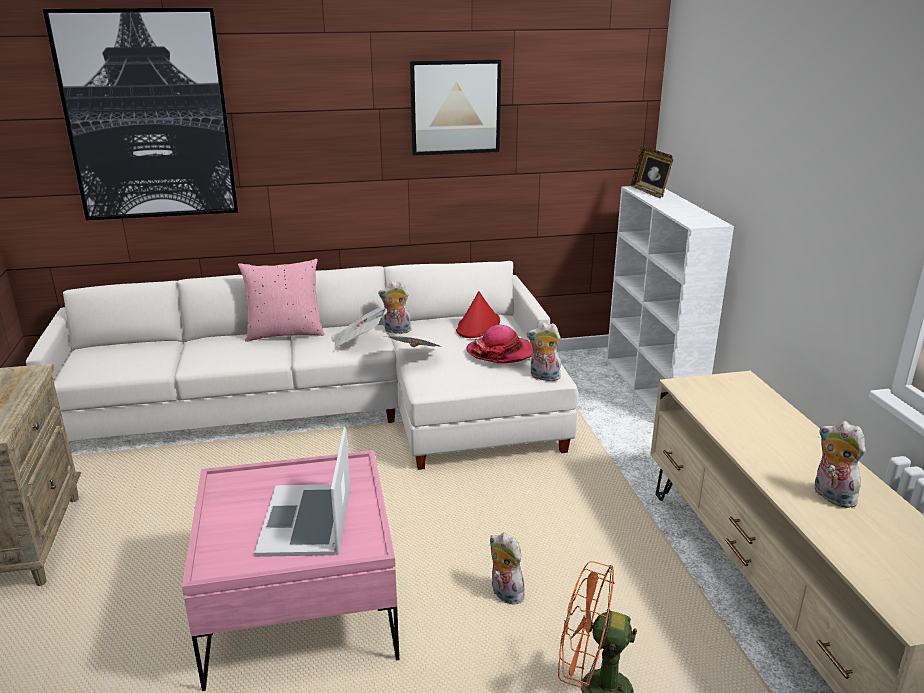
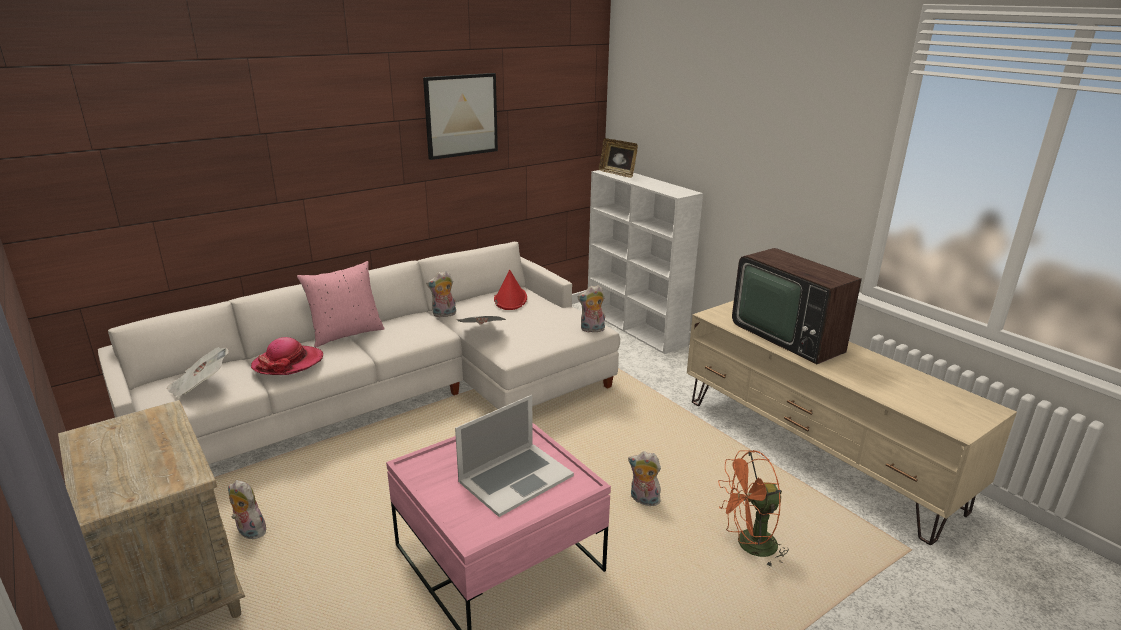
camera: 25 degrees left, 0 degrees up
picture [43,8,238,220] -> none
laptop [254,427,351,557] -> laptop turned 105 degrees counterclockwise [455,395,574,517]
newspaper [331,307,387,347] -> newspaper moved to [167,347,229,398]
hat [466,325,532,363] -> hat moved to [251,337,323,375]
plush toy [815,421,865,508] -> plush toy moved to [228,480,267,539]
none -> television [732,248,862,364]

